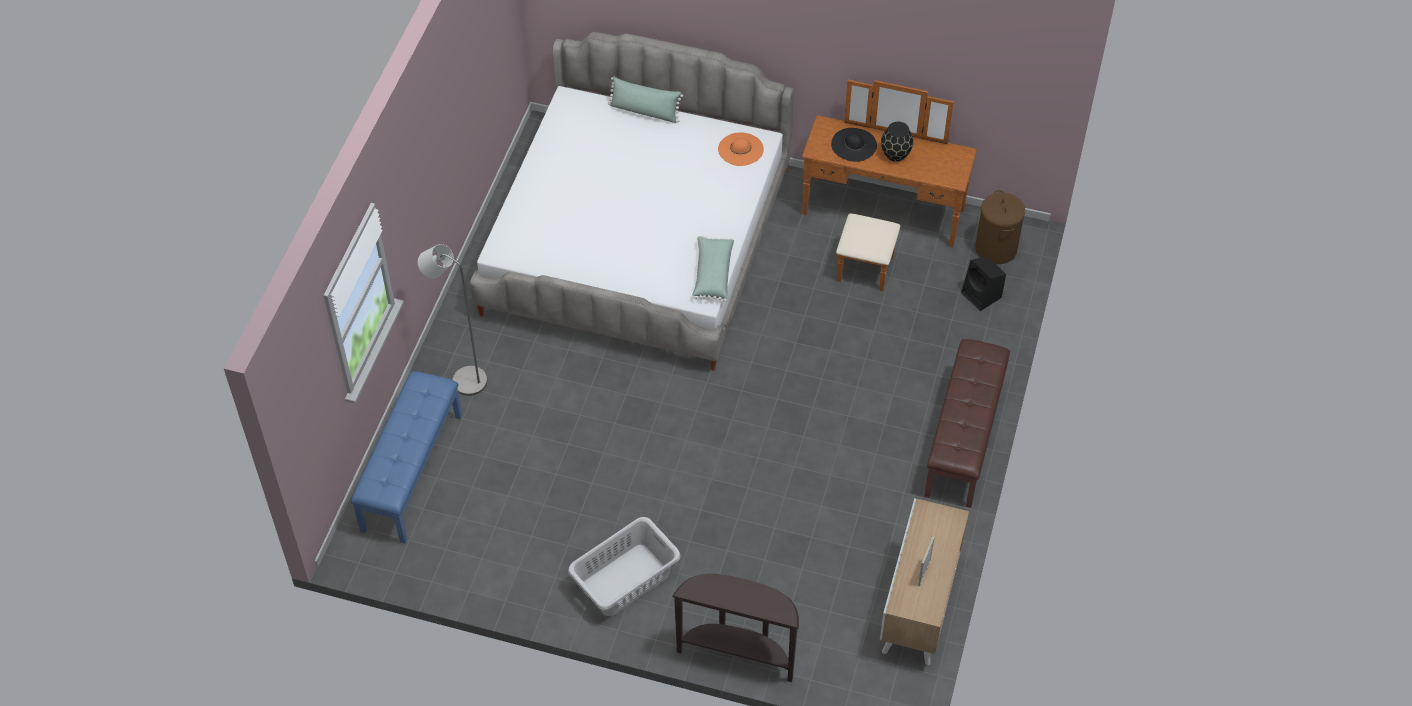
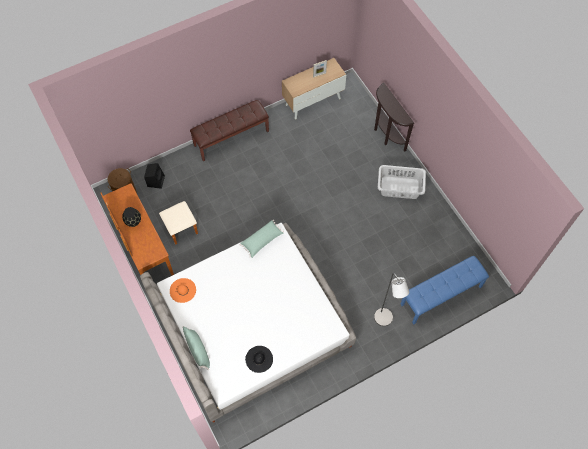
camera: 135 degrees left, 10 degrees up
black hat [831,128,877,162] -> black hat moved to [245,346,273,373]

